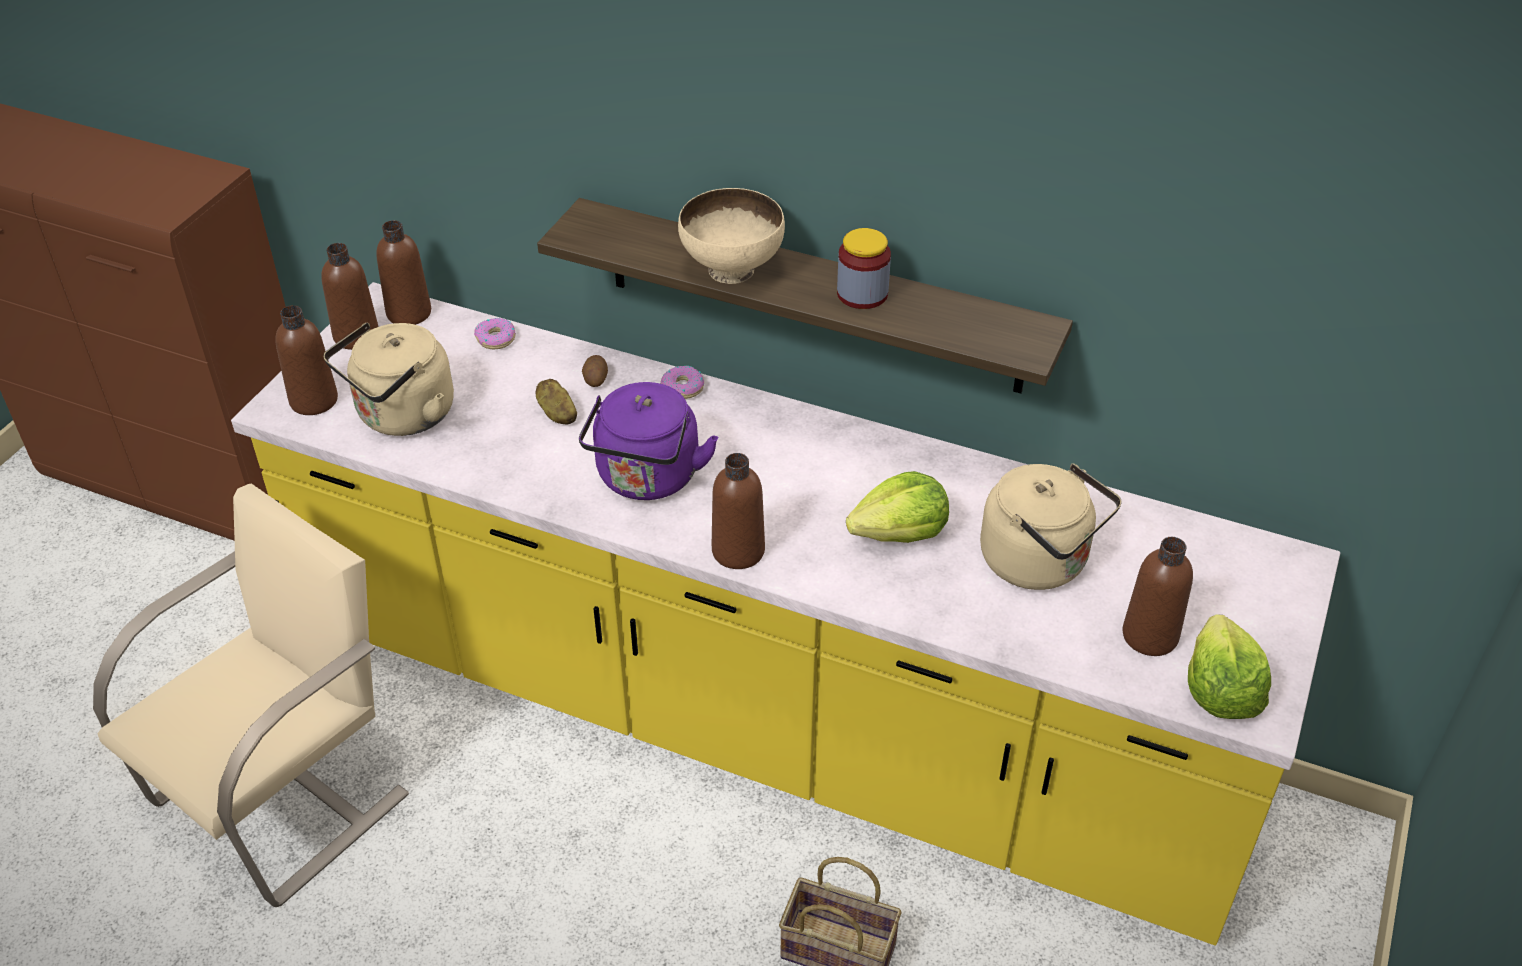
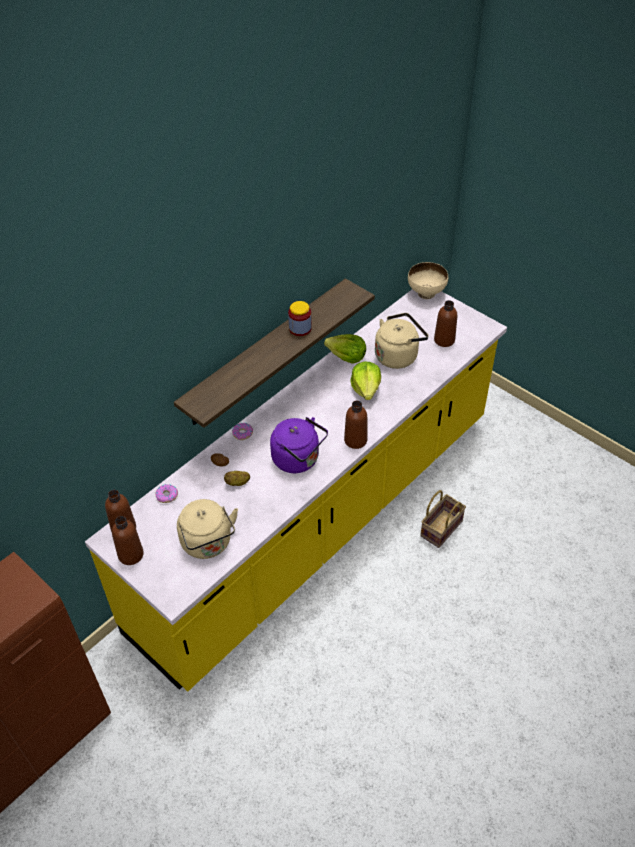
camera: 70 degrees left, 5 degrees up
beige chair [93,483,409,907] -> none
brown bottle [275,305,338,415] -> none
beige bowl [678,188,785,284] -> beige bowl moved to [408,262,448,299]
lettuce [1188,614,1271,719] -> lettuce moved to [324,334,366,364]

